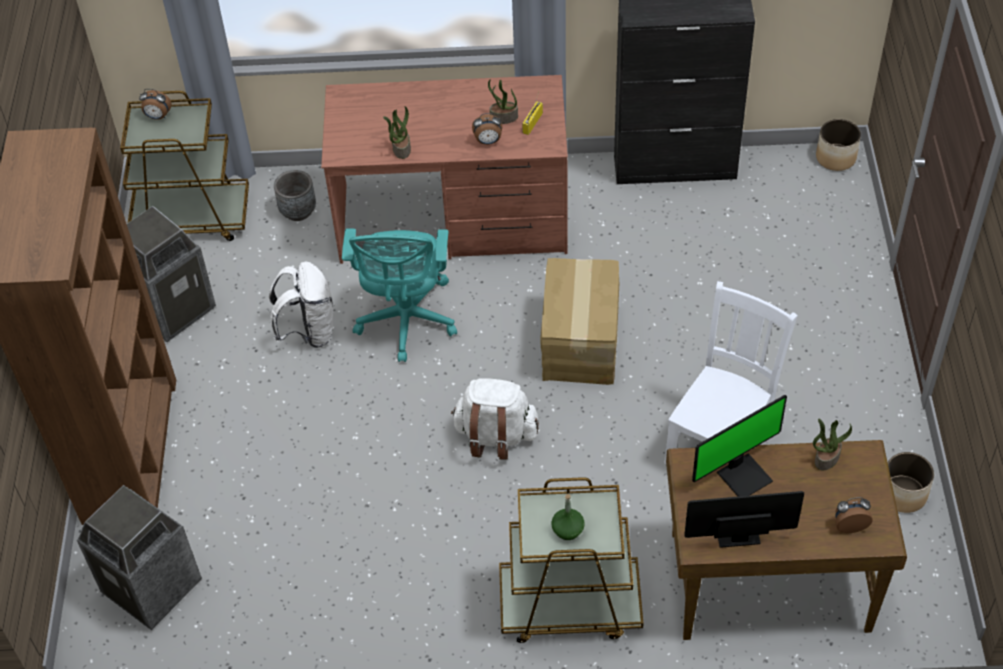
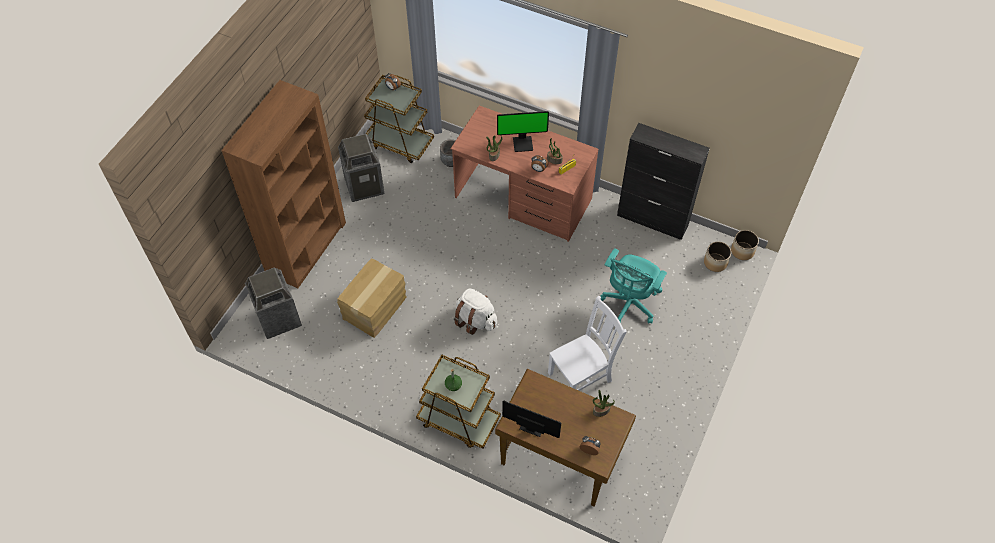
camera: 25 degrees right, 5 degrees up
white backpack [269,262,334,348] -> none
turquoise office chair [342,229,457,362] -> turquoise office chair moved to [600,248,667,324]
cardboard box [540,258,619,385] -> cardboard box moved to [337,258,406,338]
monitor [692,395,787,497] -> monitor moved to [497,111,549,152]
planter [888,452,934,513] -> planter moved to [704,241,731,272]

